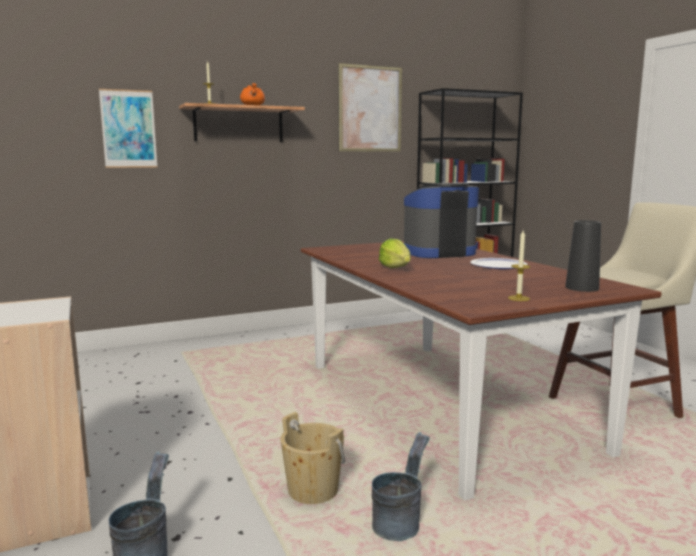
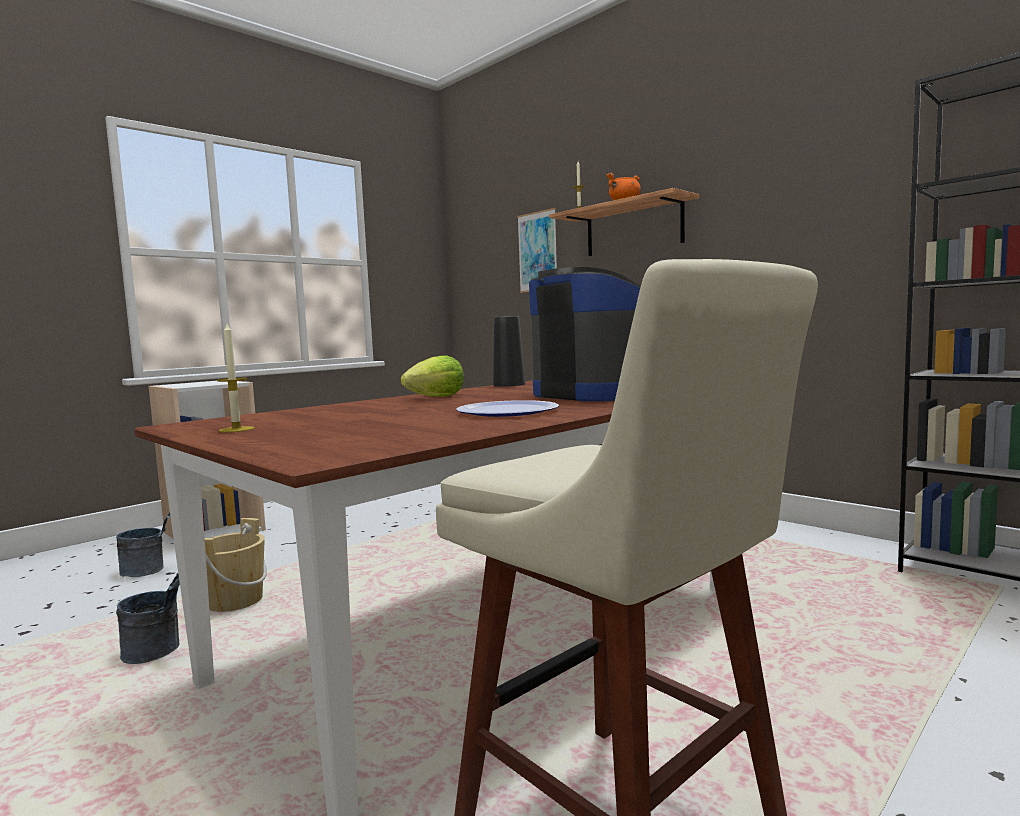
camera: 70 degrees right, 5 degrees down
picture [338,63,402,152] -> none
black vase [565,220,601,292] -> black vase moved to [493,316,525,386]

